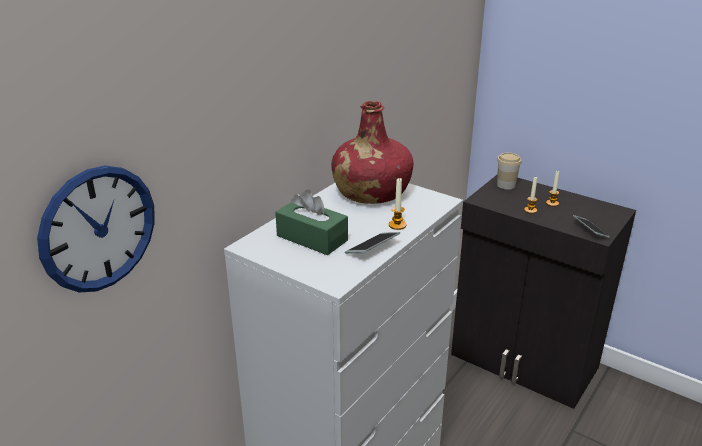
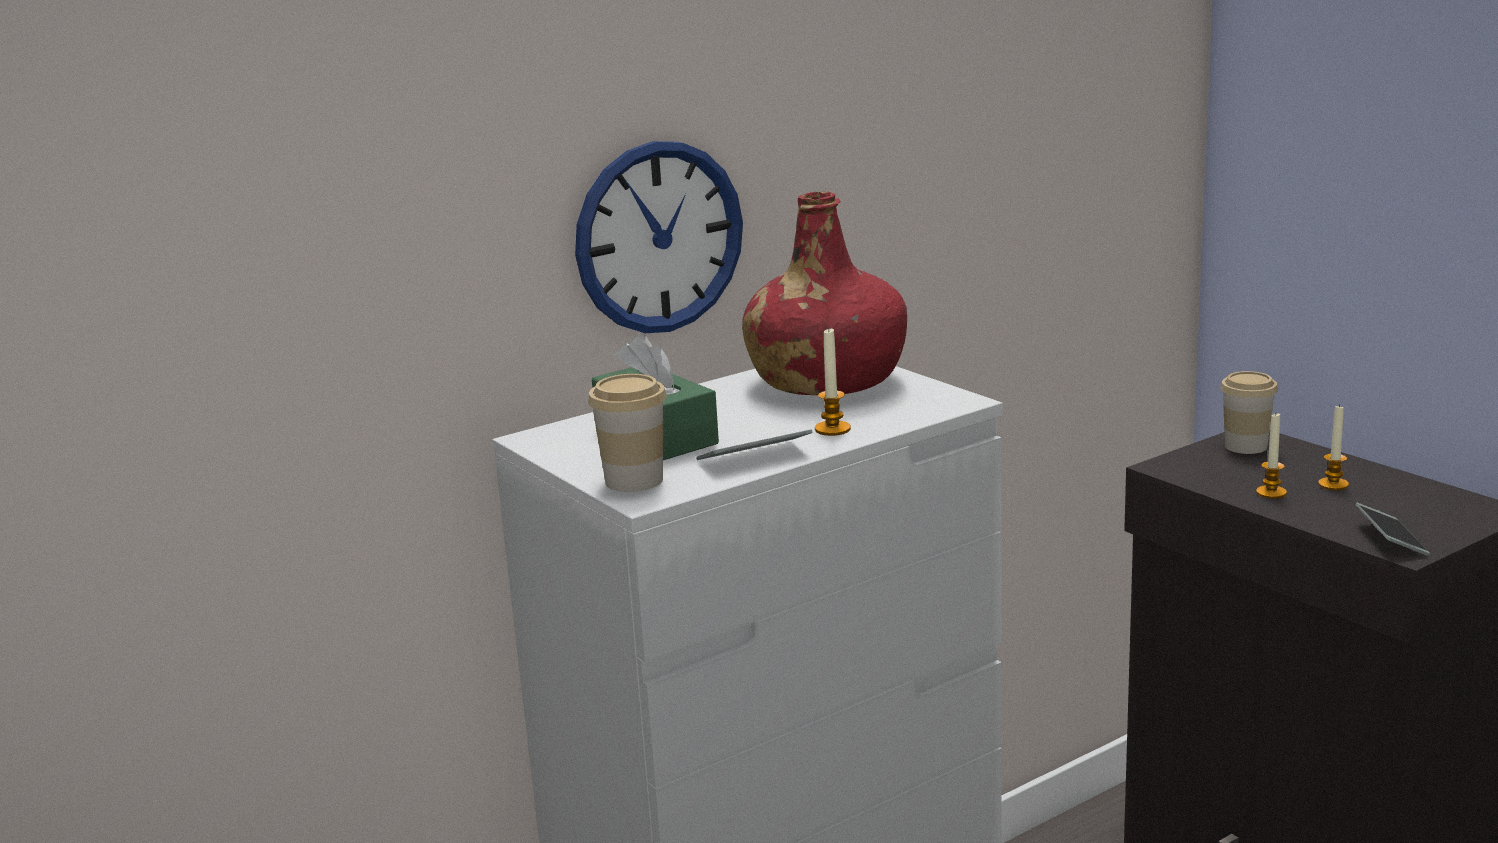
camera: 20 degrees right, 10 degrees down
wall clock [37,166,155,292] -> wall clock moved to [575,141,743,333]
none -> cup [588,374,667,492]

